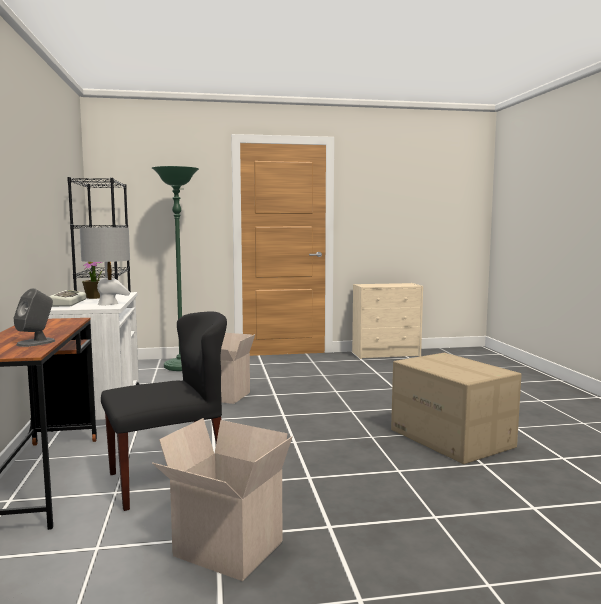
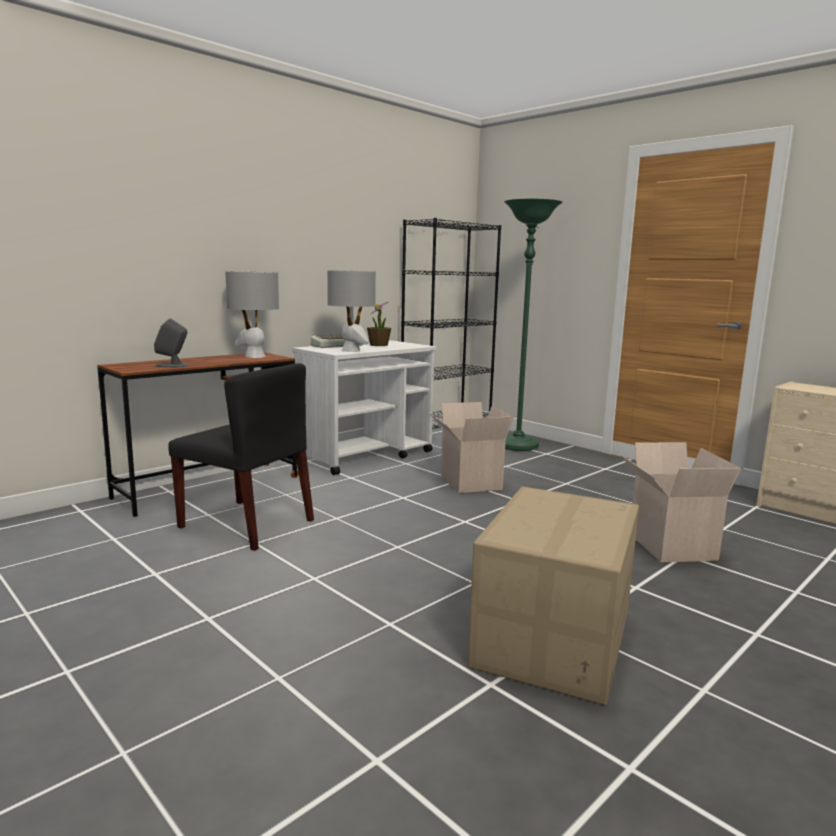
camera: 55 degrees right, 5 degrees up
cardboard box [152,418,293,581] -> cardboard box moved to [619,442,741,562]
none -> grey table lamp [225,271,279,358]

